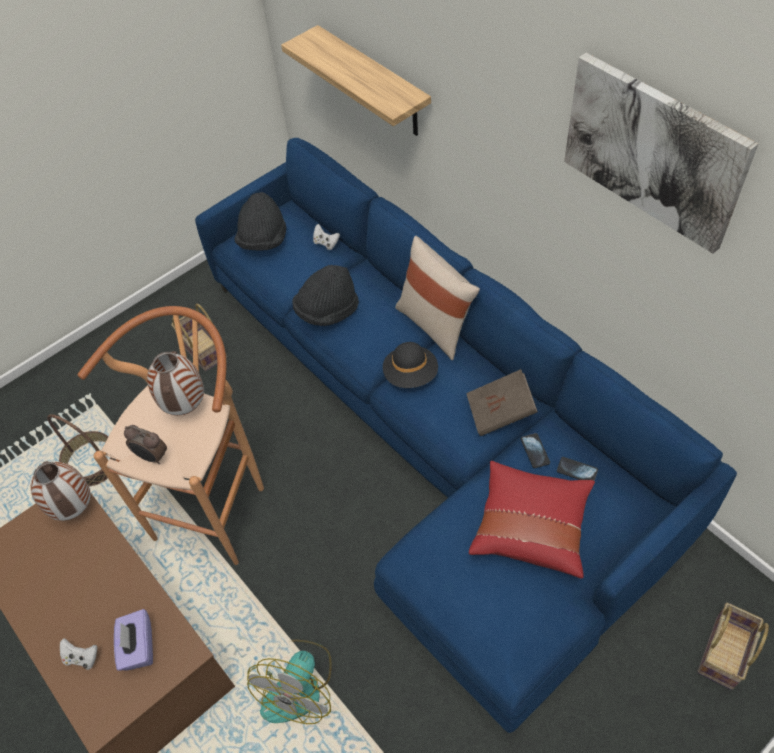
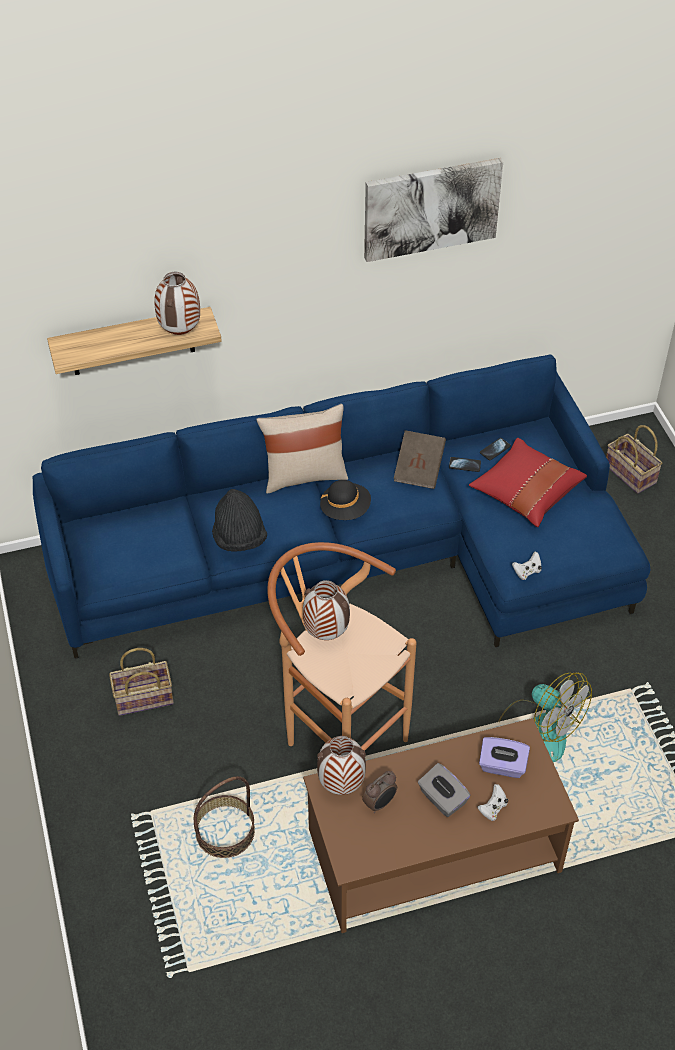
camera: 70 degrees left, 5 degrees down
alarm clock [124,425,167,465] -> alarm clock moved to [362,771,397,813]
black hat [234,192,286,251] -> none
white game controller [313,224,340,250] -> white game controller moved to [512,552,542,580]
none -> vase [155,272,200,335]
none -> grey tissue box [418,763,470,817]

